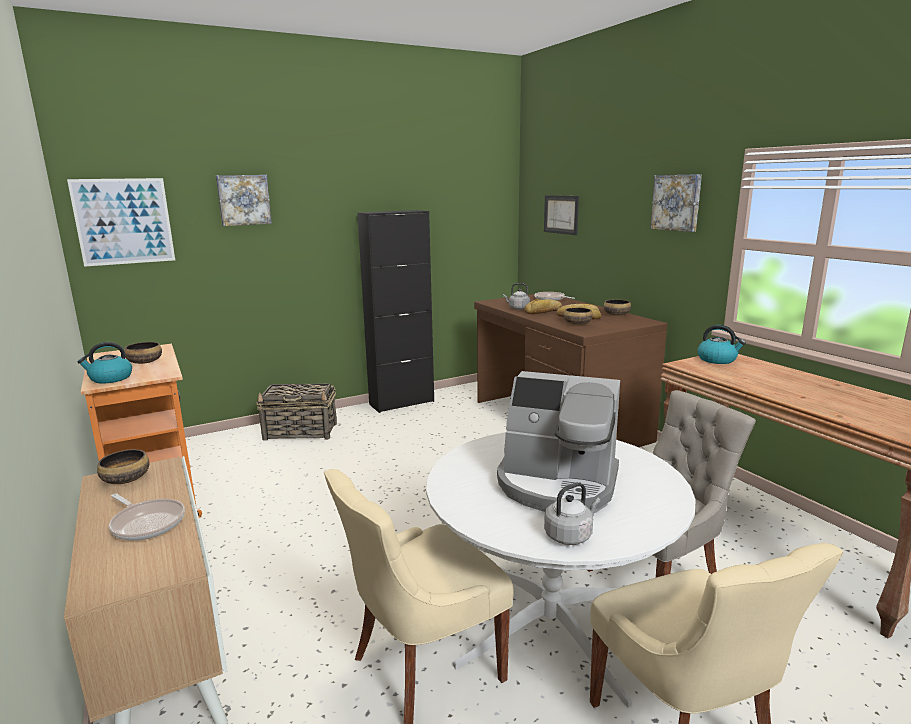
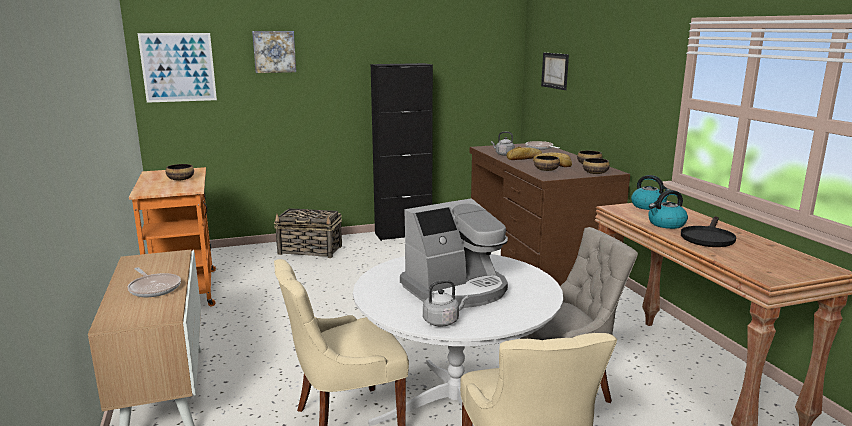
camera: 10 degrees right, 0 degrees up
kettle [77,342,132,384] -> kettle moved to [648,190,688,229]
bowl [97,449,149,484] -> bowl moved to [583,158,610,174]
coffee machine [497,371,620,513] -> coffee machine turned 60 degrees counterclockwise [400,198,508,308]
picture [650,174,702,232] -> none
none -> black frying pan [681,216,736,247]

